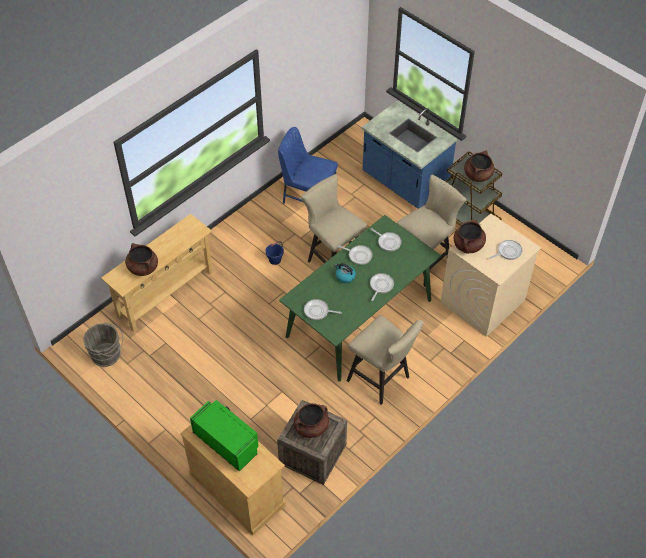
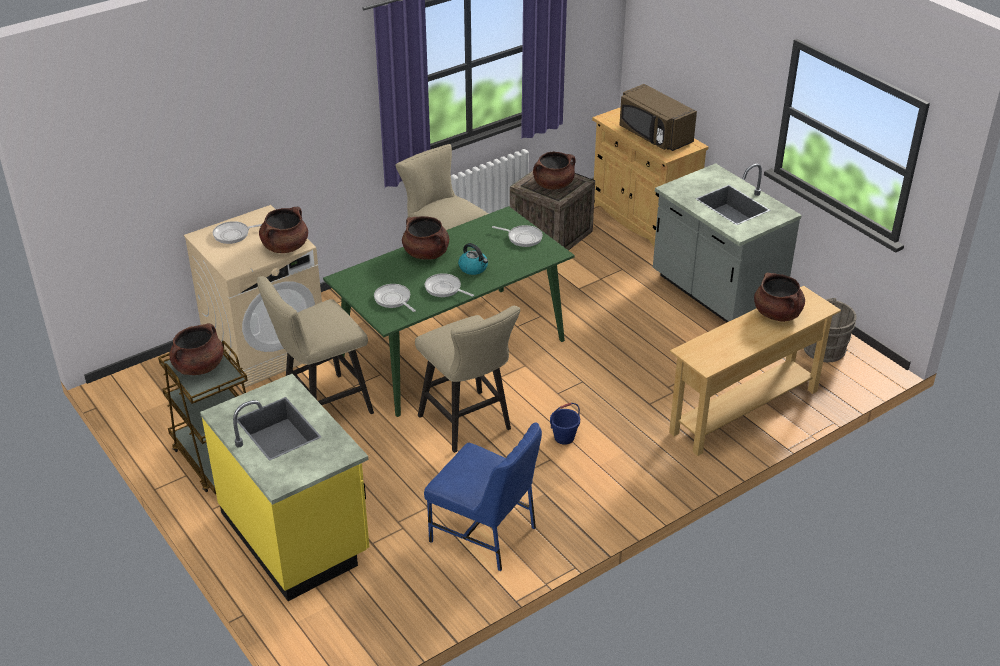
camera: 170 degrees left, 15 degrees down
green microwave [190,400,259,472] -> brown microwave [619,84,697,151]
blue counter [361,100,457,209] -> yellow counter [200,374,369,601]
frying pan [370,273,394,301] -> brown cooking pot [402,216,449,259]
none -> grey counter [653,163,802,322]

